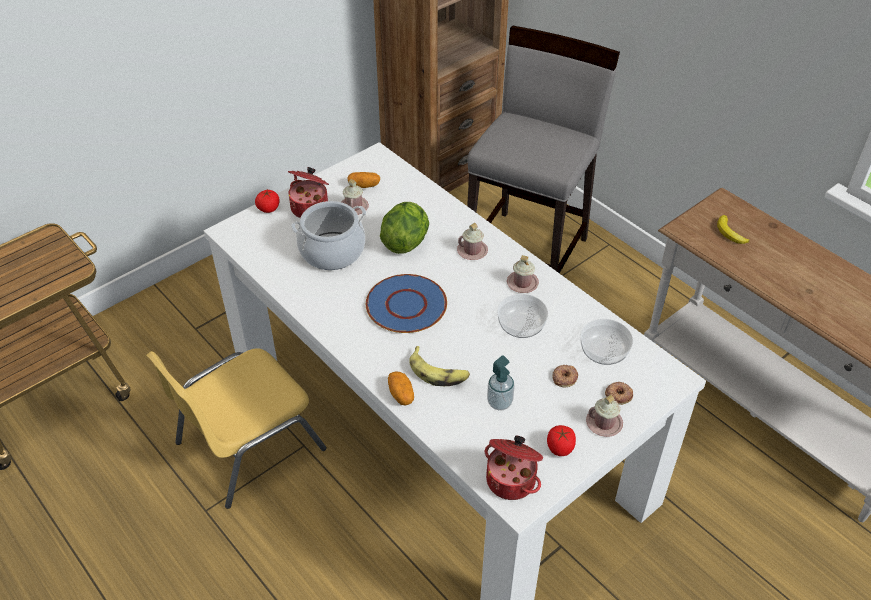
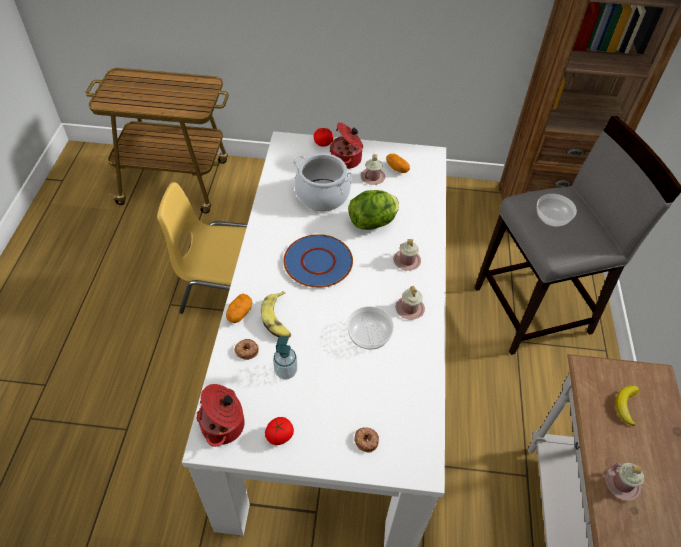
camera: 45 degrees right, 5 degrees up
donut [552,365,578,388] -> donut moved to [234,339,259,360]
bowl [580,319,633,365] -> bowl moved to [537,194,577,227]
pink mug [586,395,623,437] -> pink mug moved to [605,463,644,501]

